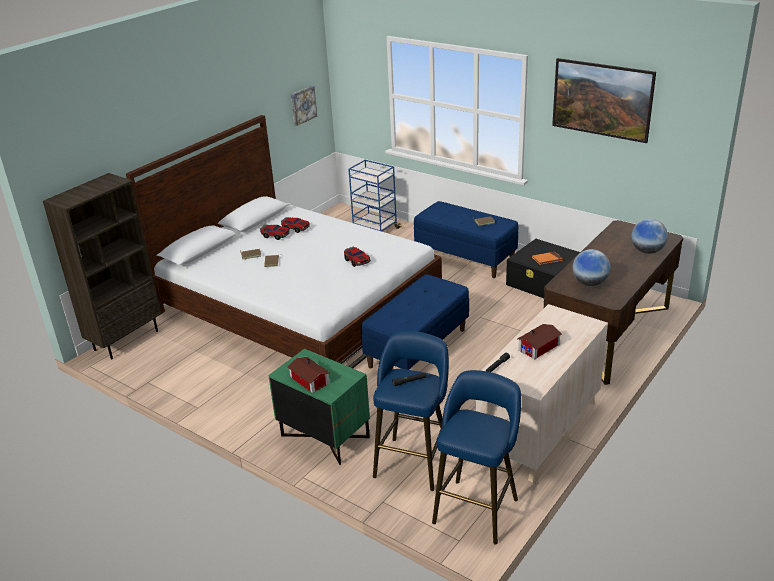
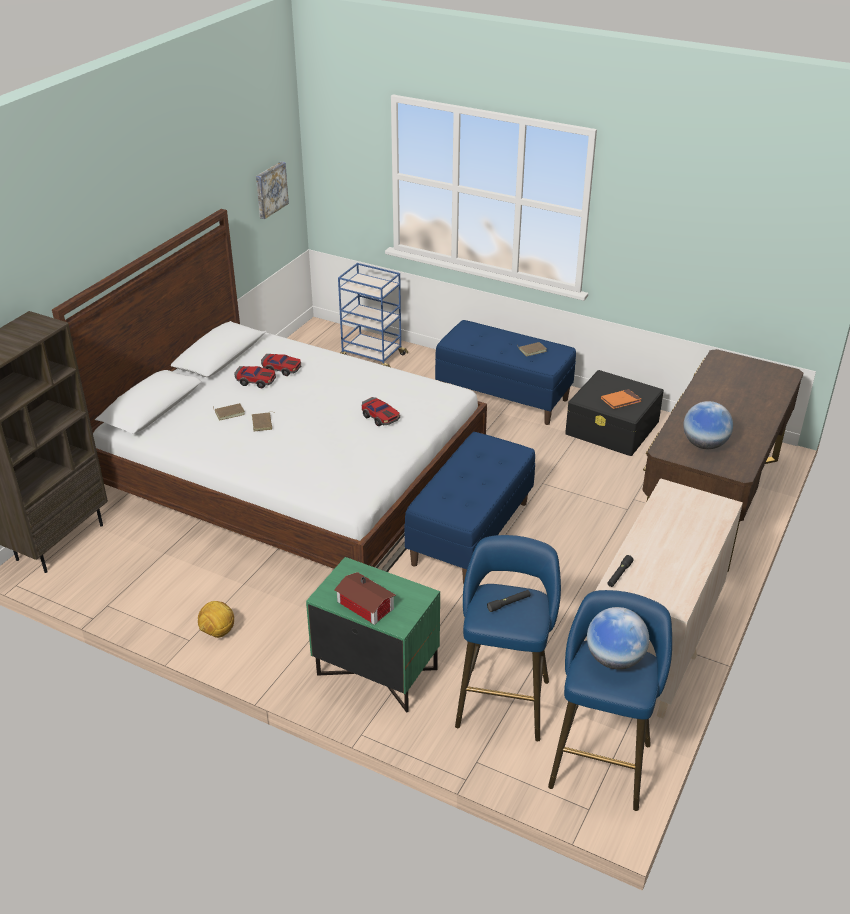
camera: 10 degrees left, 5 degrees up
toy house [518,324,562,359] -> none
picture [552,58,656,143] -> none
globe [631,219,668,254] -> globe moved to [587,607,649,669]
none -> football [198,601,234,638]

